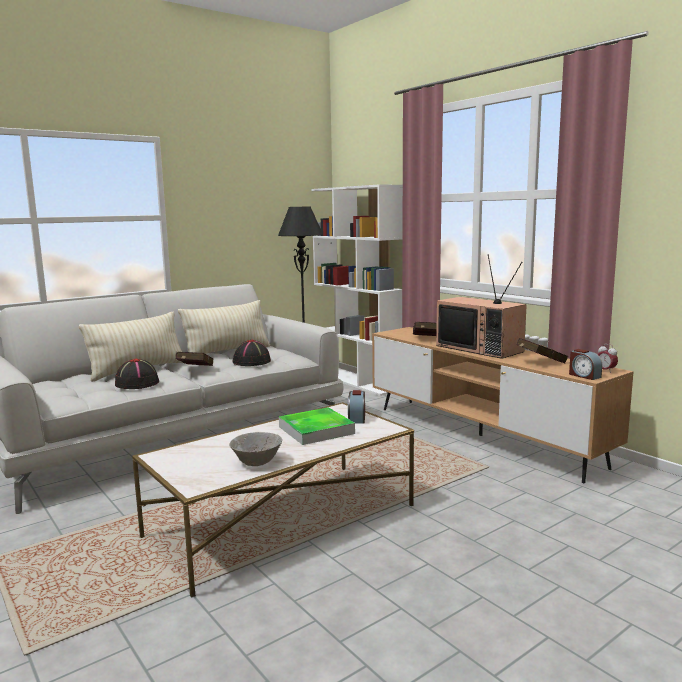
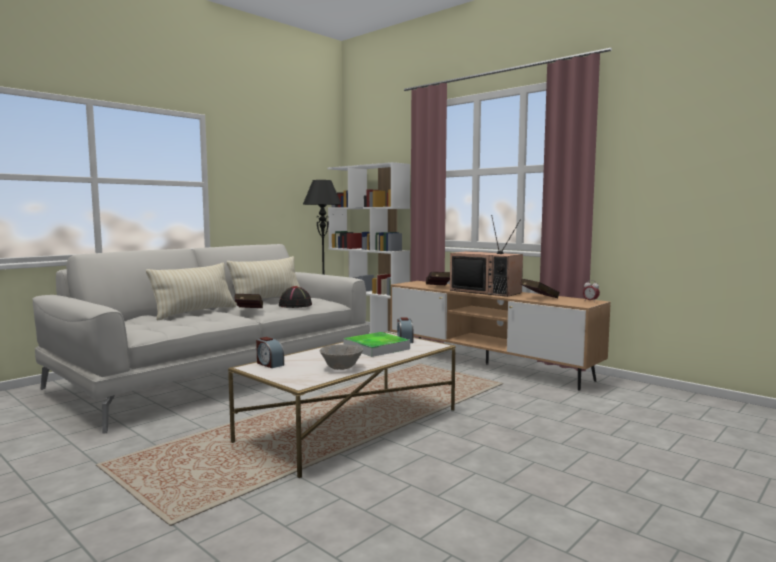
camera: 10 degrees left, 5 degrees down
black hat [115,359,159,389] -> none
alarm clock [569,349,602,380] -> alarm clock moved to [256,337,284,368]

